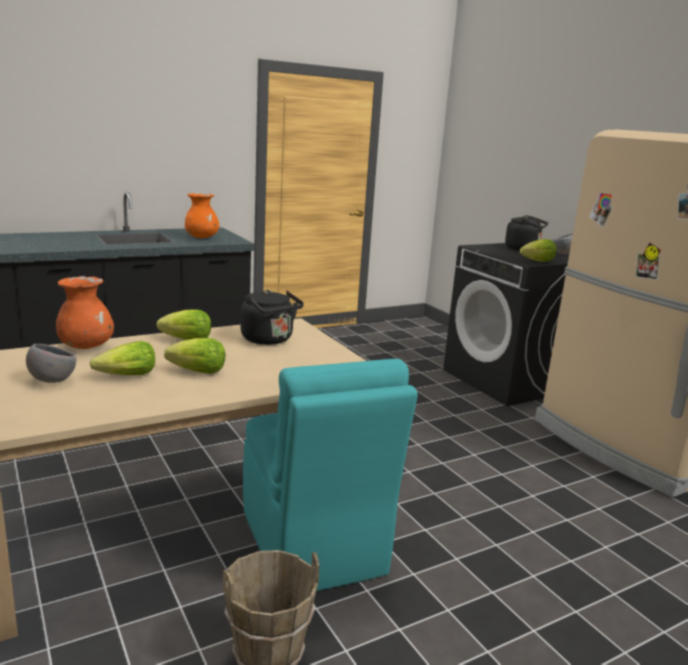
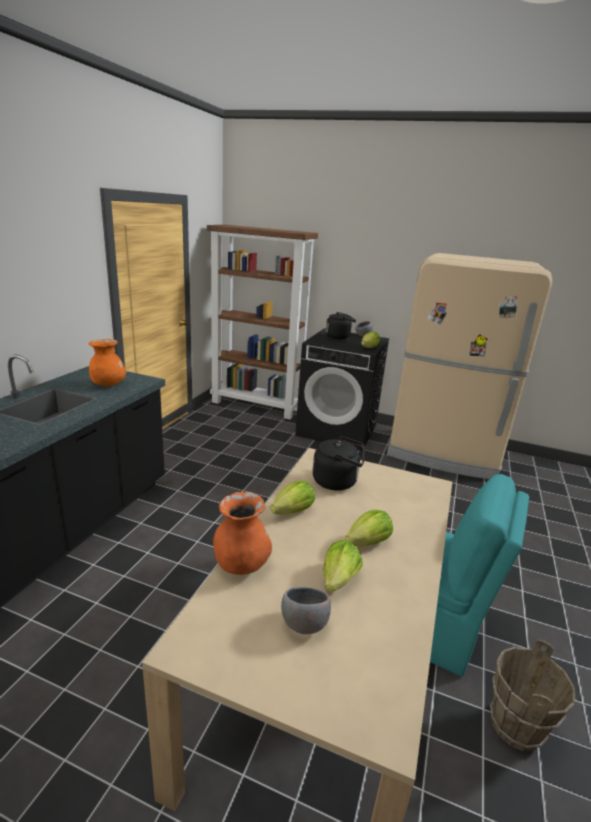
camera: 40 degrees left, 5 degrees up
none -> brown bookcase [207,225,318,420]

